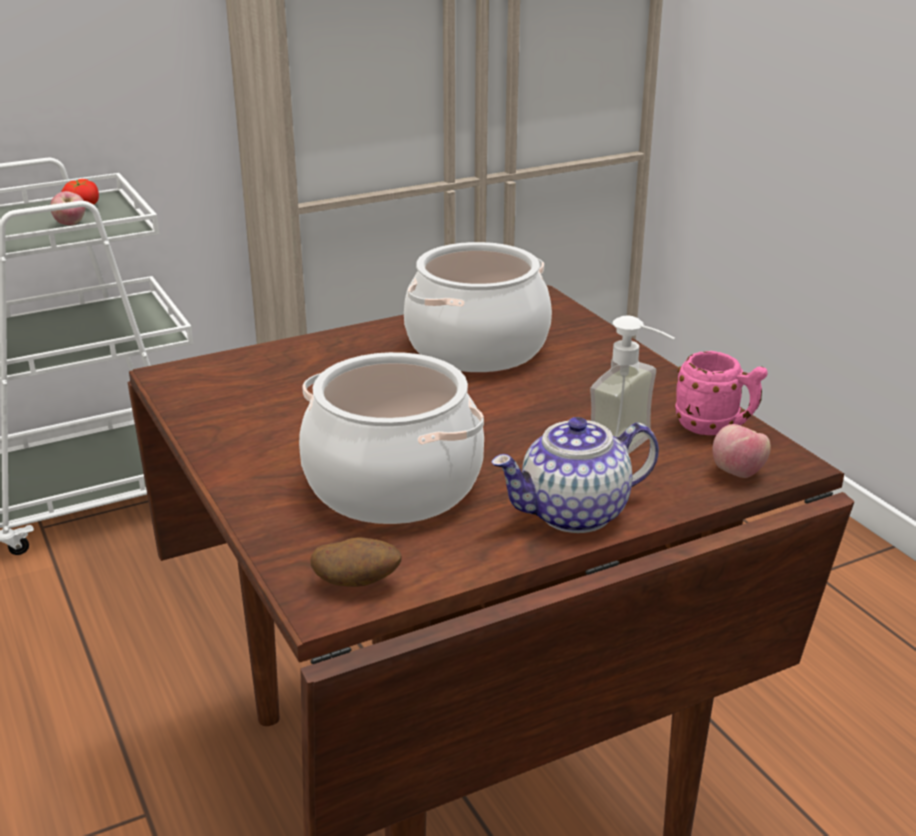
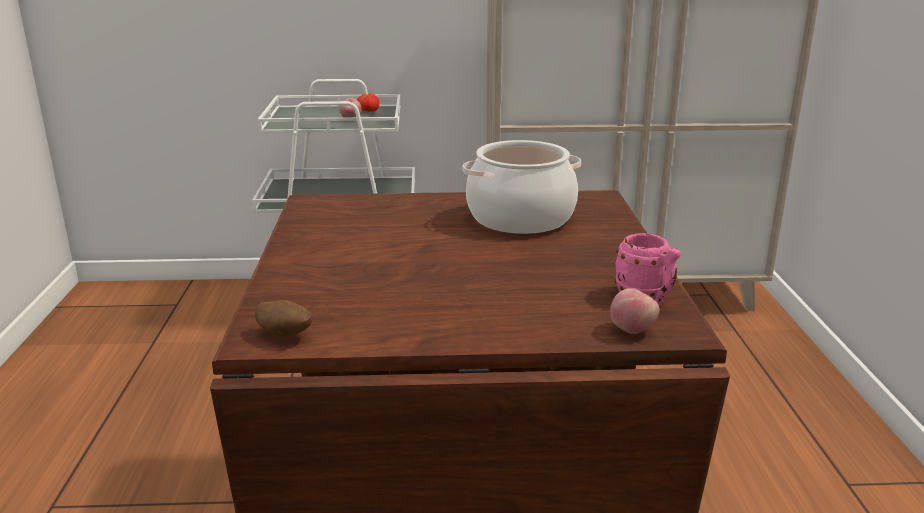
camera: 25 degrees right, 5 degrees down
cooking pot [299,352,484,524] -> none
teapot [491,417,659,533] -> none
soap dispenser [590,316,675,454] -> none

